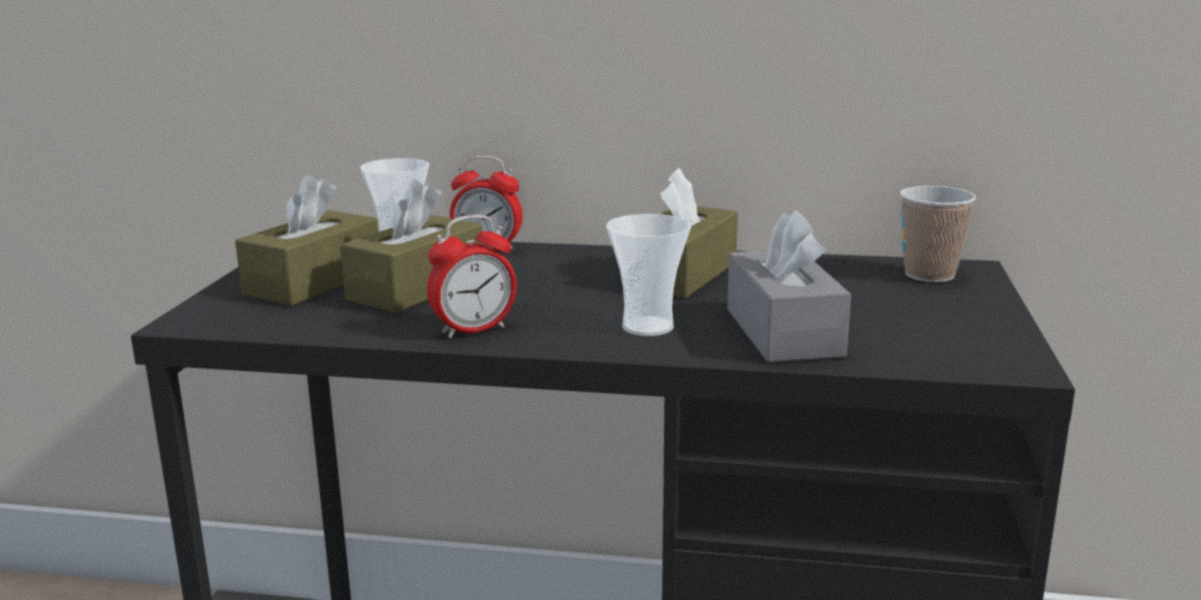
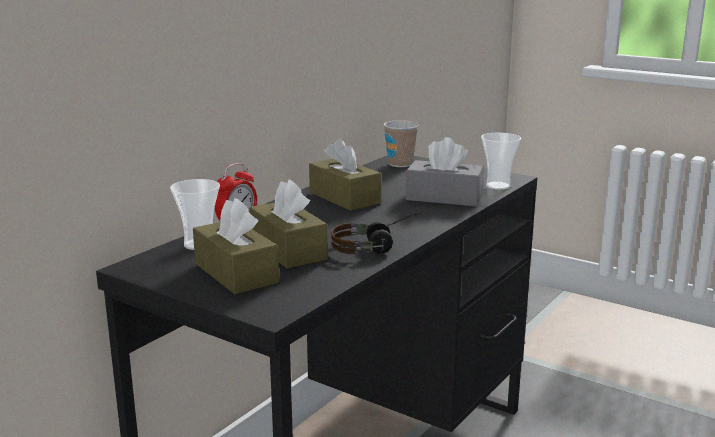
camera: 65 degrees left, 0 degrees up
alarm clock [427,215,517,338] -> headphones [331,214,421,254]
cup [606,214,691,336] -> cup moved to [481,133,521,190]

